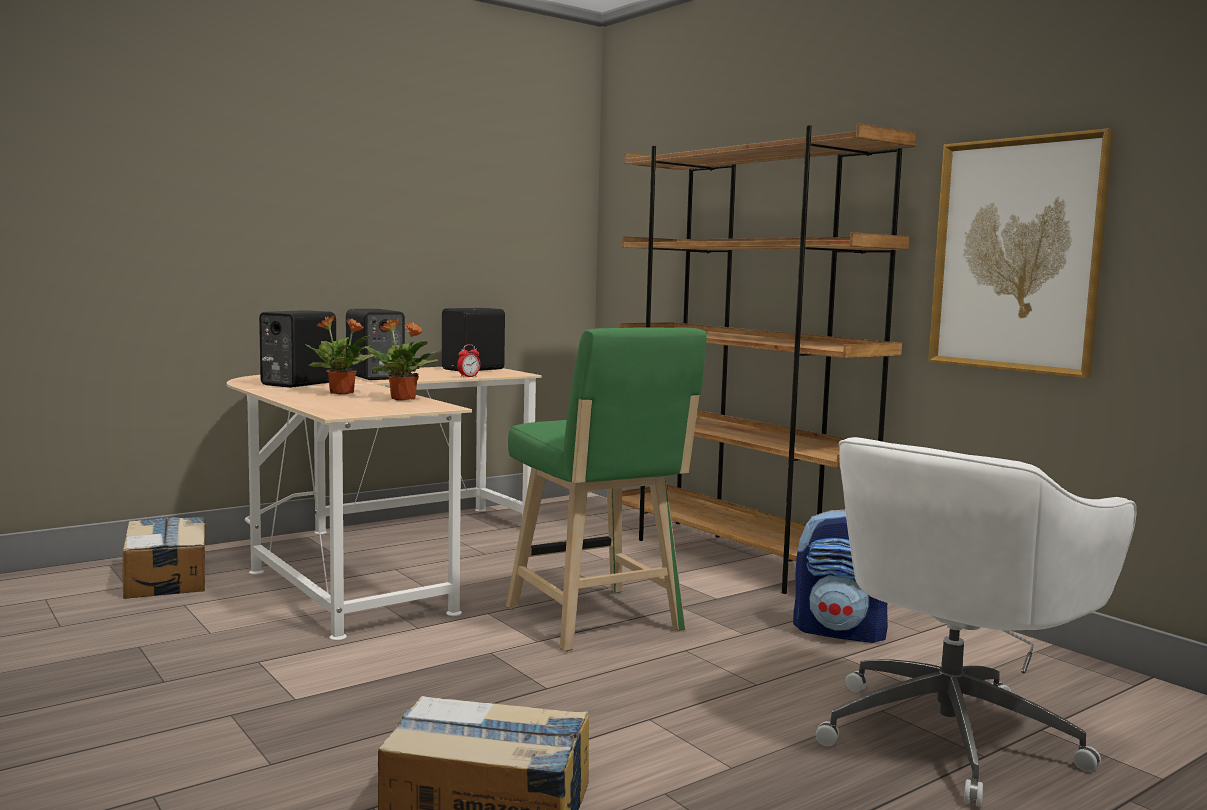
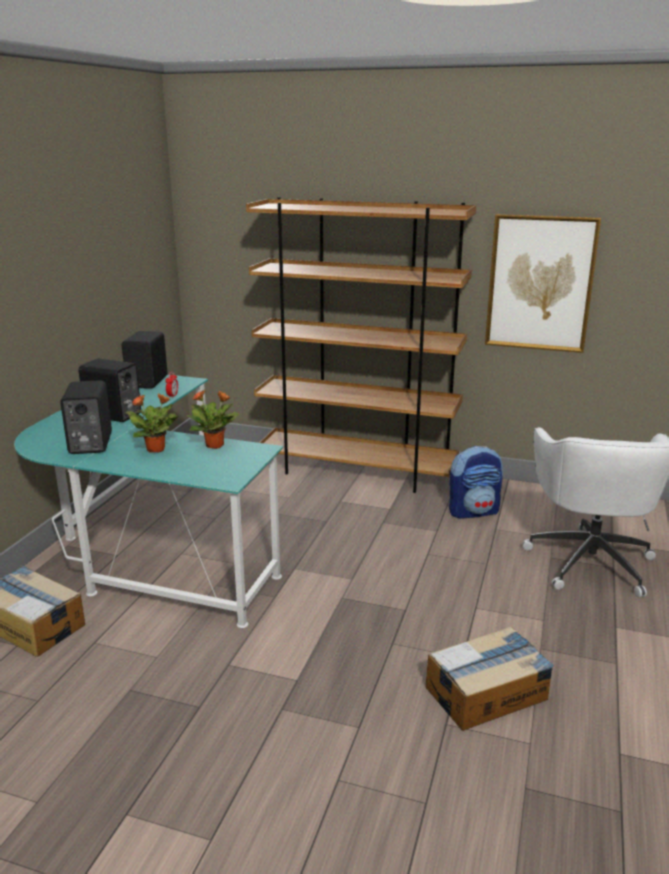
camera: 35 degrees left, 15 degrees up
beige desk [227,367,542,641] -> turquoise desk [14,375,283,628]
green stool [506,327,707,652] -> none

